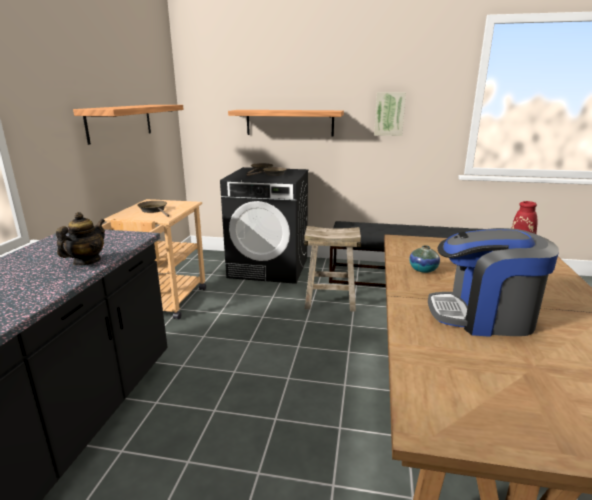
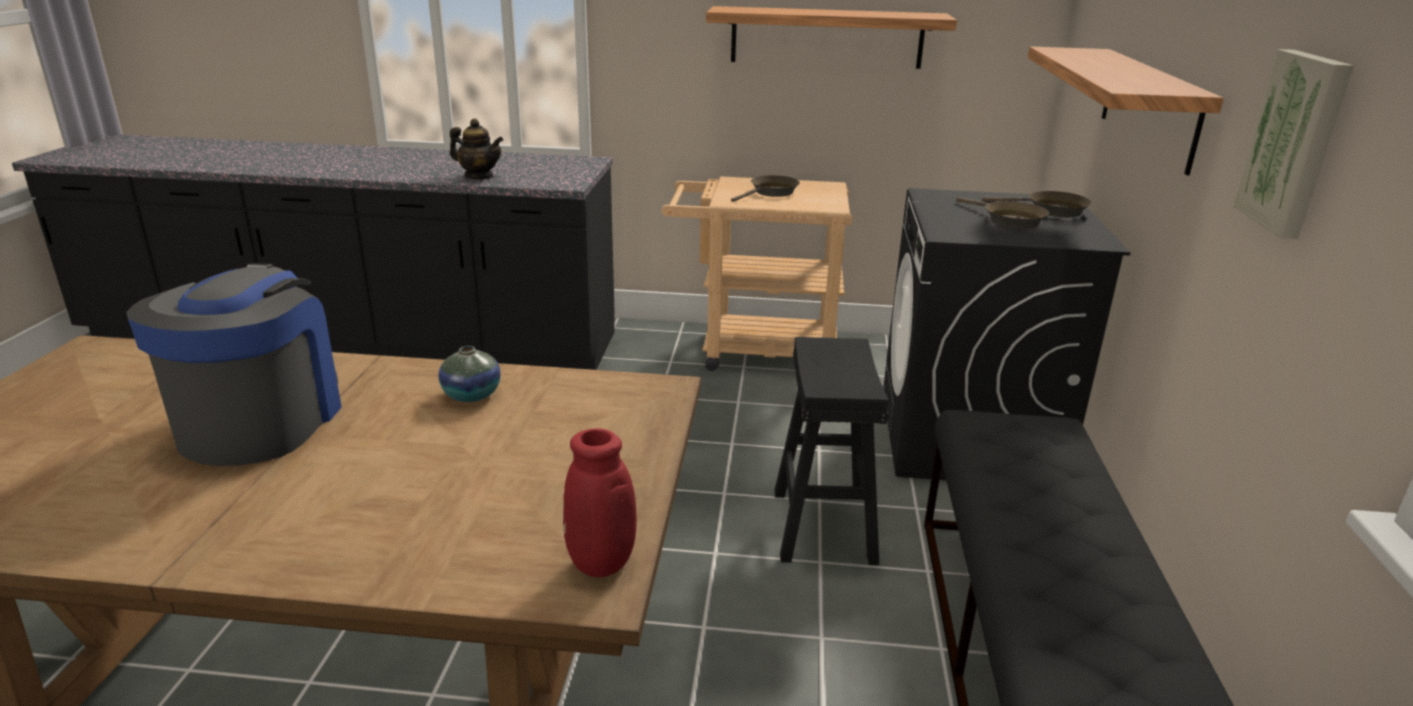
camera: 85 degrees right, 5 degrees up
beige stool [304,226,361,312] -> black stool [775,337,889,565]

